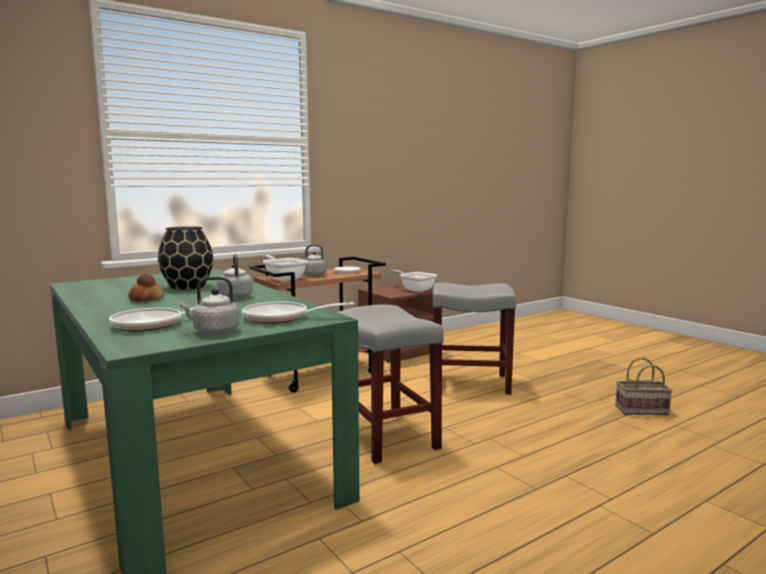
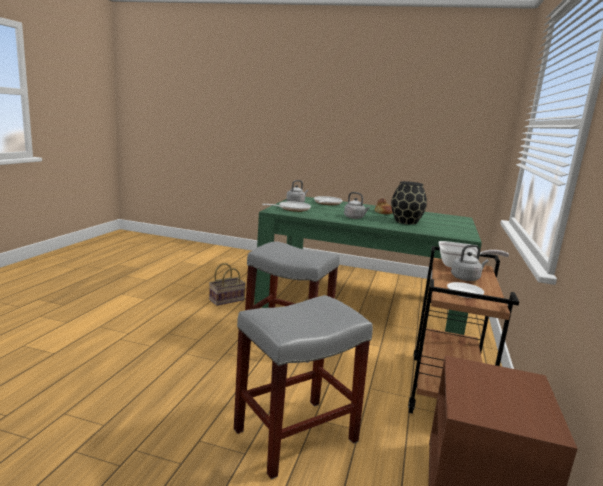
camera: 140 degrees right, 5 degrees up
frying pan [389,270,437,292] -> none
basket [615,357,673,415] -> basket moved to [209,263,246,306]

